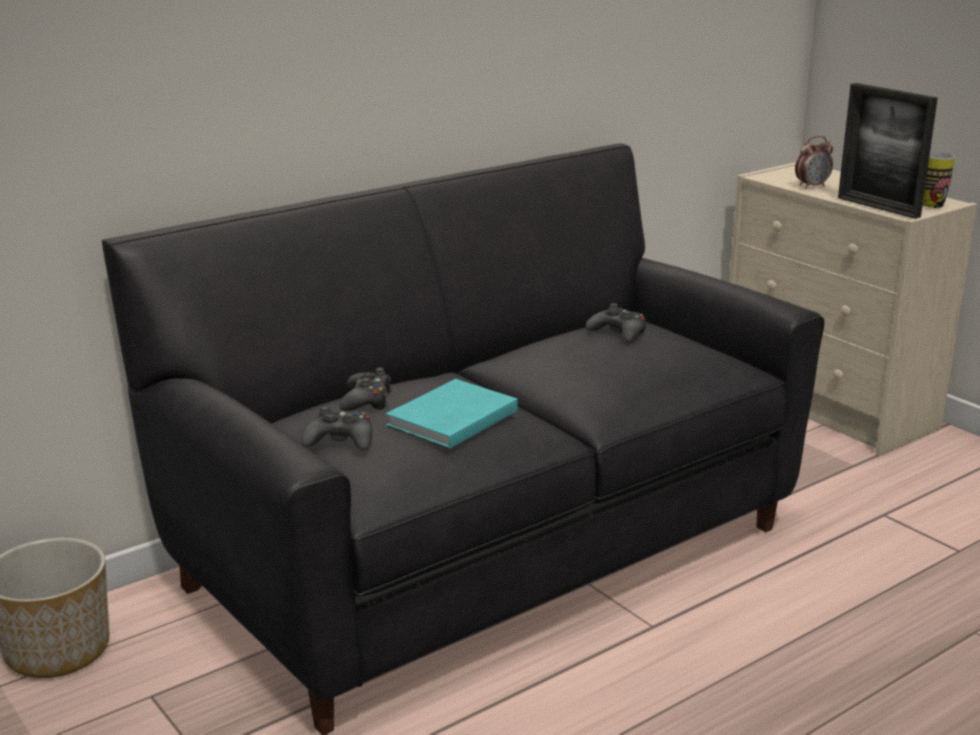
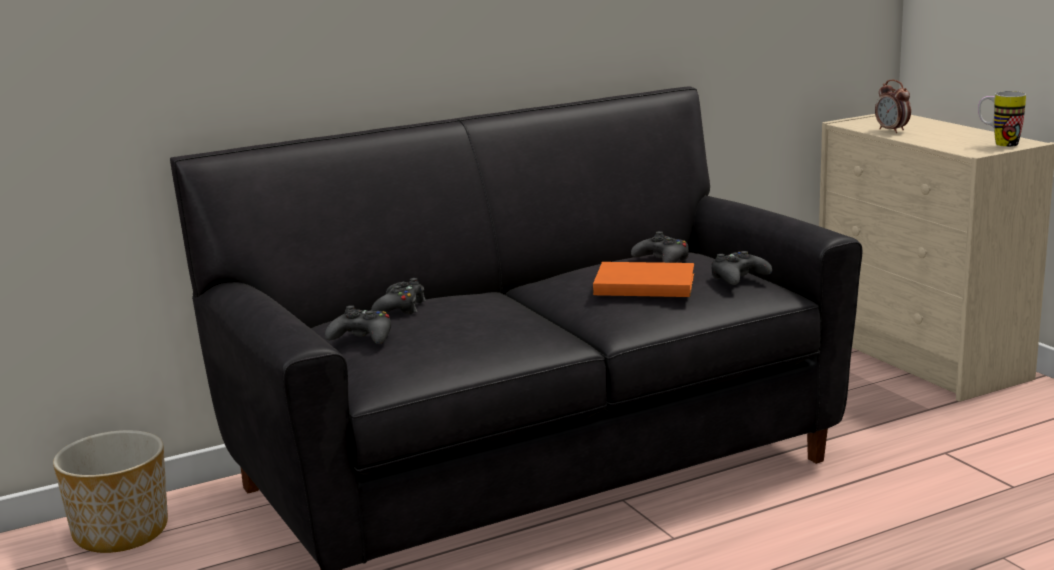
camera: 10 degrees right, 5 degrees down
turquoise book [386,379,518,449] -> none
alarm clock [795,136,833,189] -> alarm clock turned 75 degrees clockwise [875,80,911,133]
picture frame [838,83,938,219] -> none
none -> orange book [593,262,694,297]
none -> black game controller [712,251,772,285]

